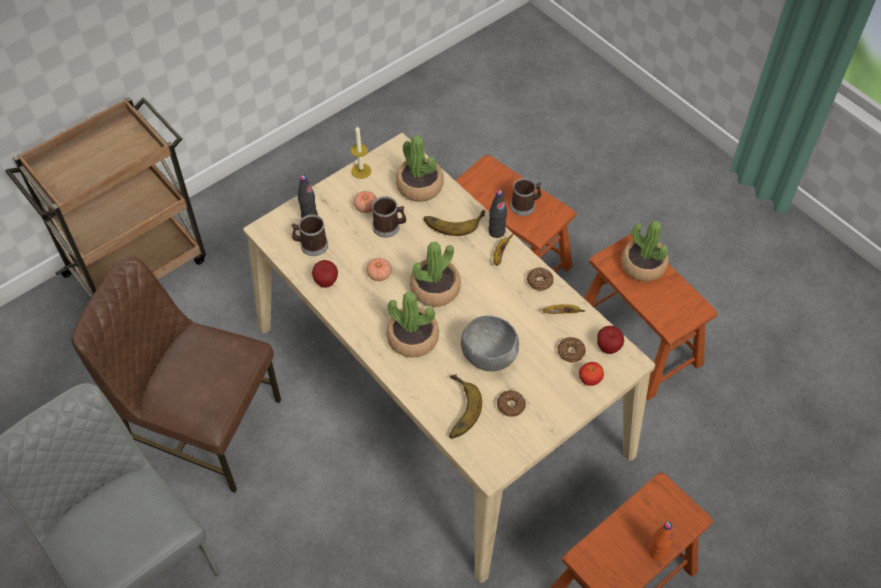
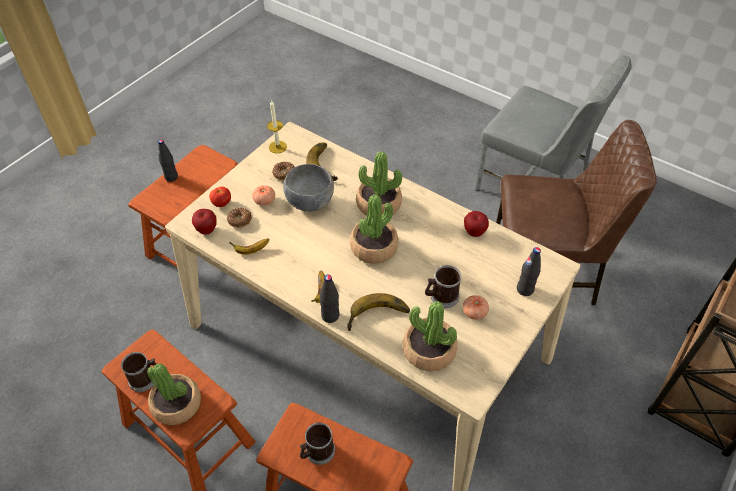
camera: 165 degrees right, 5 degrees down
mug [292,215,328,256] -> mug moved to [121,352,157,392]
candle [351,126,371,179] -> candle moved to [267,100,287,153]
tomato [366,258,392,281] -> tomato moved to [252,185,275,206]
donut [527,267,554,291] -> none
orange bottle [648,522,673,560] -> black bottle [158,139,178,182]

